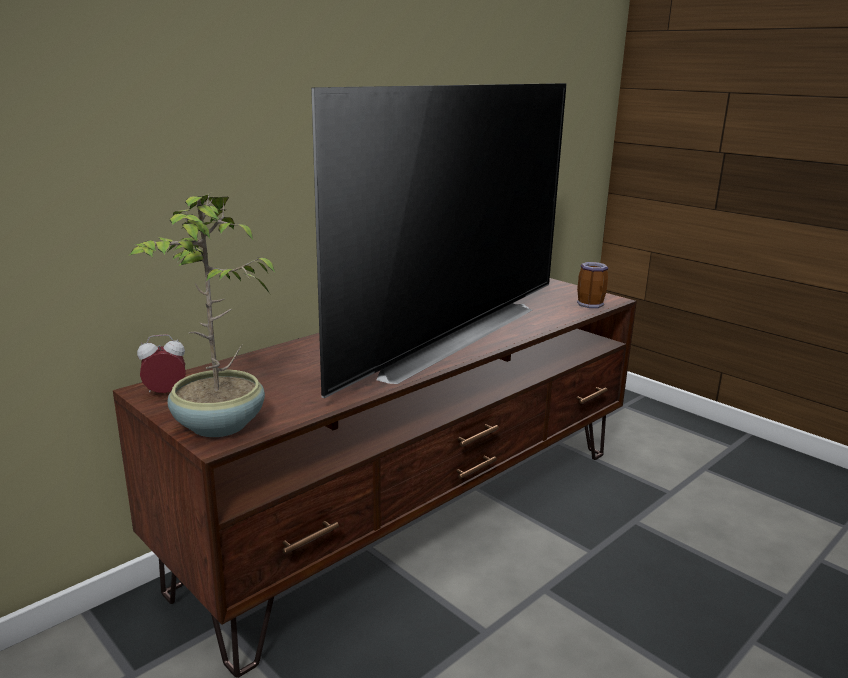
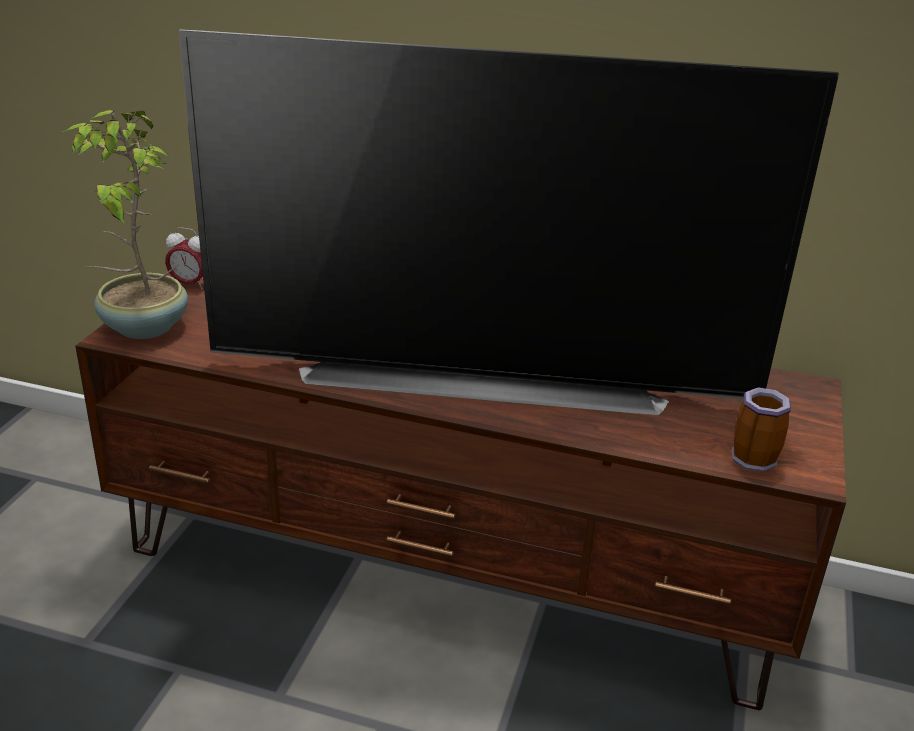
camera: 60 degrees right, 10 degrees up
alarm clock [137,334,186,393] -> alarm clock turned 150 degrees clockwise [165,227,203,290]

